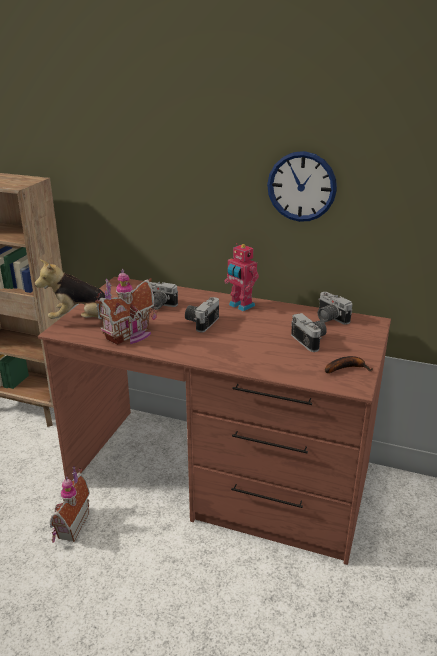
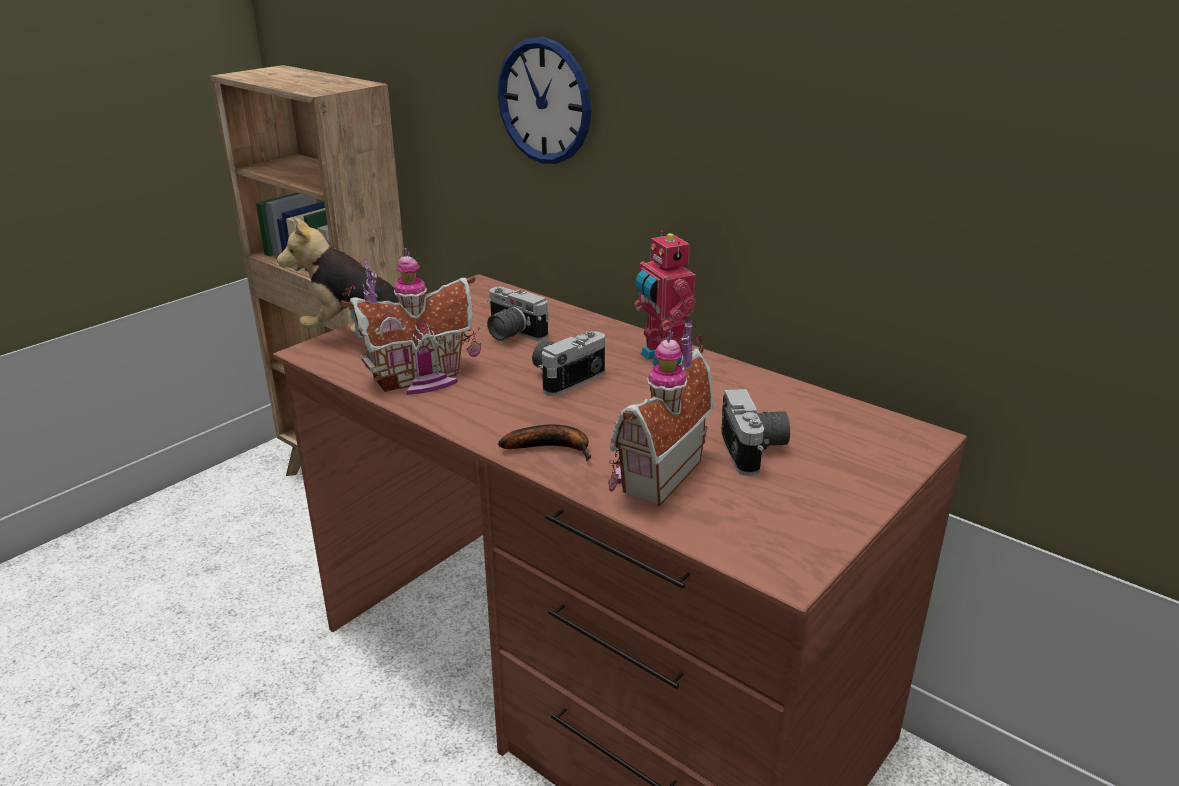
camera: 20 degrees right, 0 degrees up
toy house [50,466,90,543] -> toy house moved to [608,321,713,506]
wall clock [267,151,337,222] -> wall clock moved to [497,37,592,164]
camera [318,292,352,325] -> none
banana [325,356,373,373] -> banana moved to [498,424,591,461]

